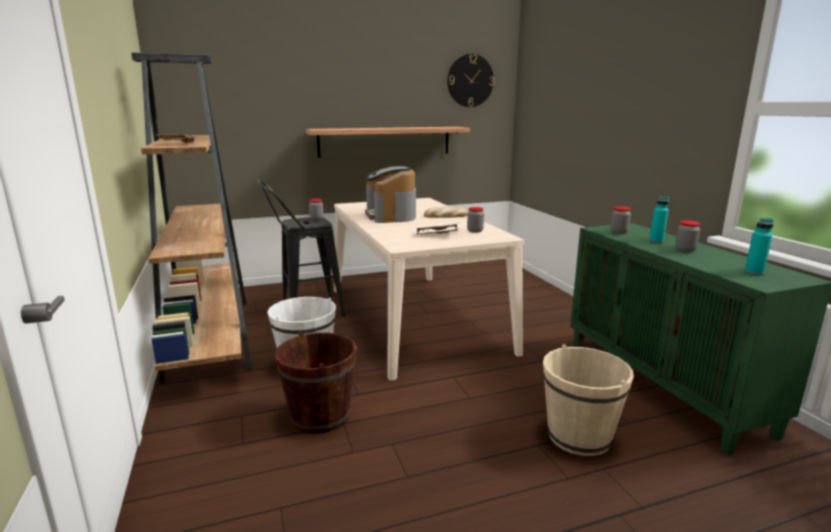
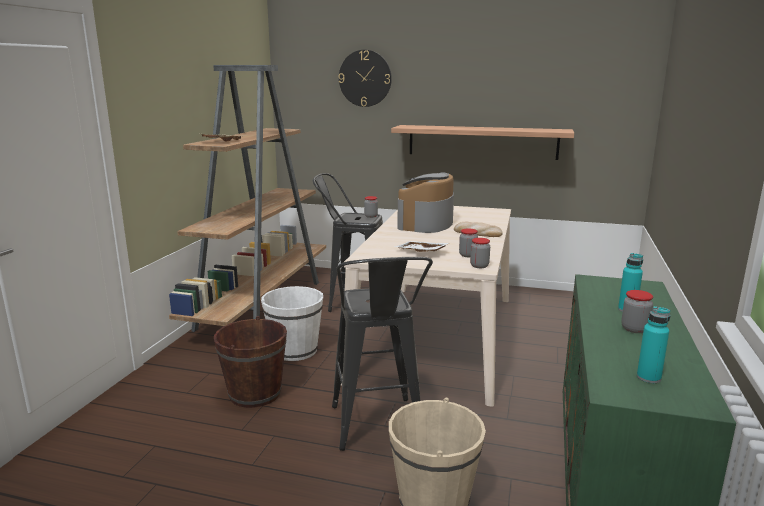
camera: 35 degrees right, 0 degrees up
wall clock [447,54,494,107] -> wall clock moved to [338,50,392,107]
jar [610,206,631,234] -> jar moved to [470,238,490,268]
none -> black stool [332,257,433,451]

